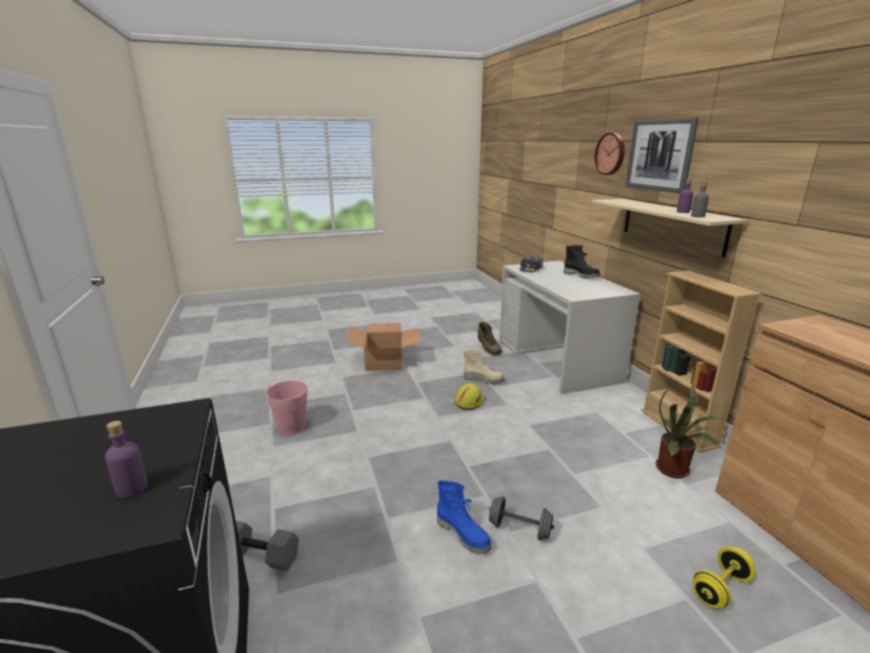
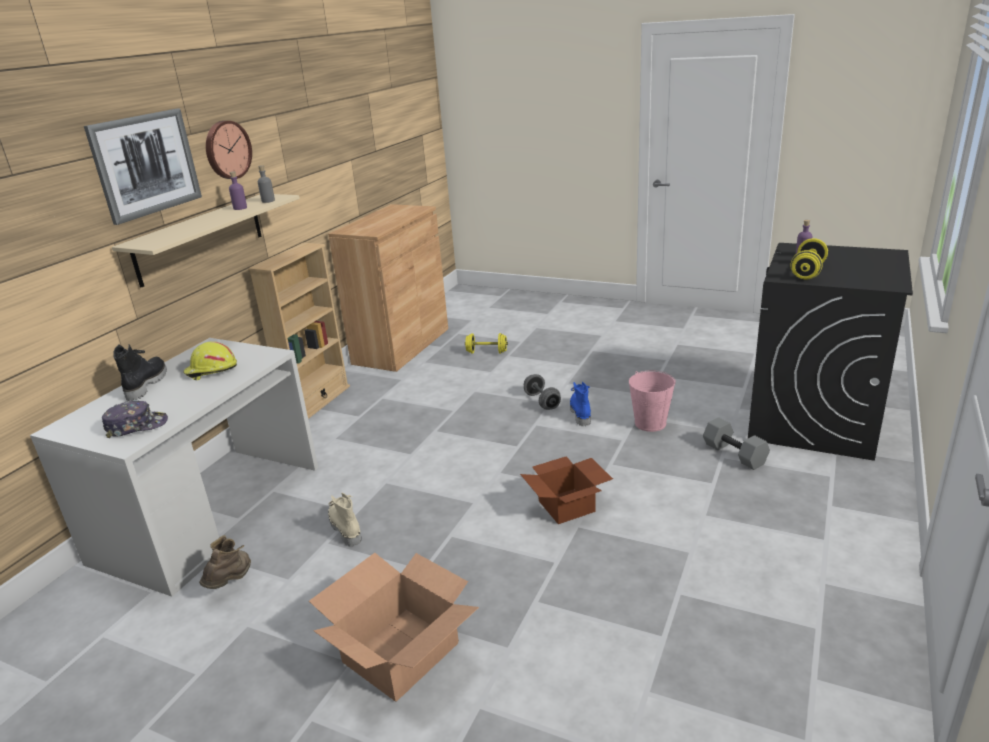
camera: 135 degrees left, 5 degrees up
pink bucket [265,381,308,435] -> pink bucket moved to [629,370,676,432]
yellow hard hat [454,383,485,410] -> yellow hard hat moved to [183,341,237,380]
wall clock [595,133,625,175] -> wall clock moved to [206,121,252,179]
potted plant [656,384,727,478] -> none
none -> cardboard box [520,456,613,524]
none -> yellow dumbbell [790,238,828,279]

